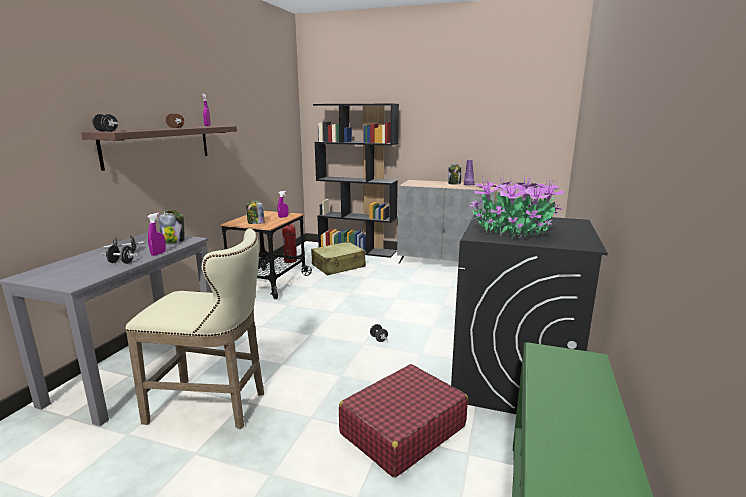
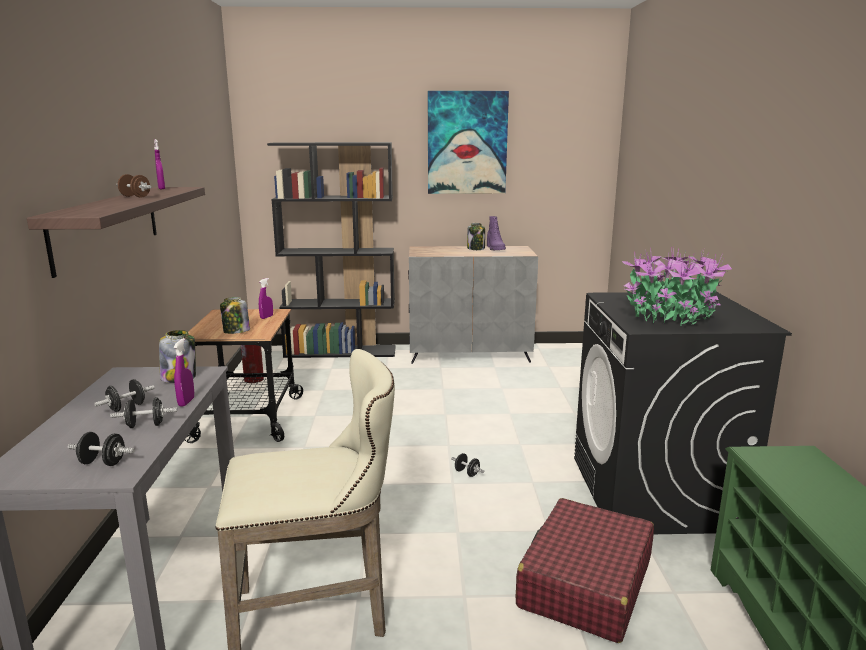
camera: 20 degrees left, 0 degrees up
black dumbbell [92,114,118,132] -> black dumbbell moved to [68,432,135,466]
beige suitcase [311,241,366,276] -> none
none -> picture [428,91,509,194]

